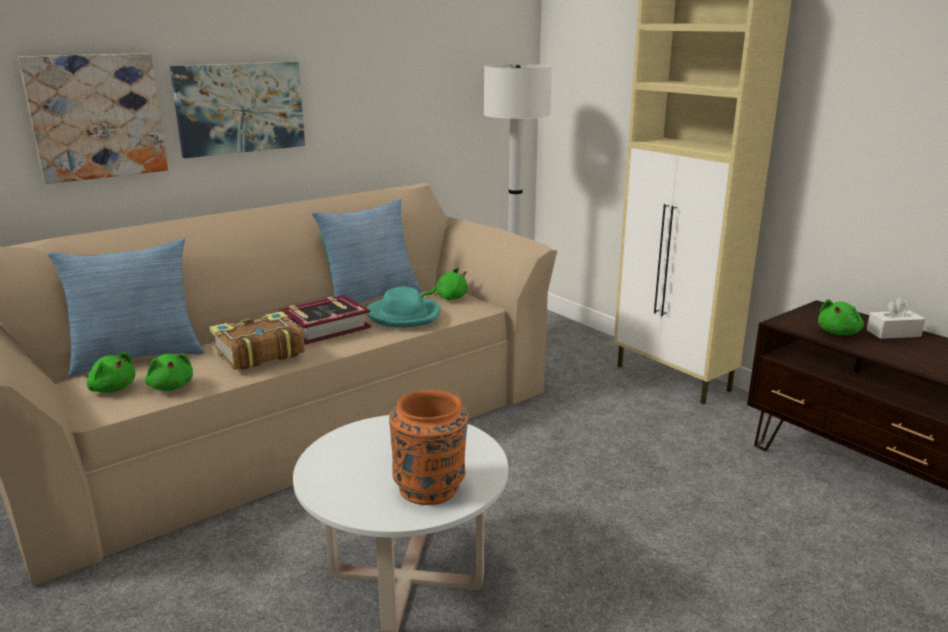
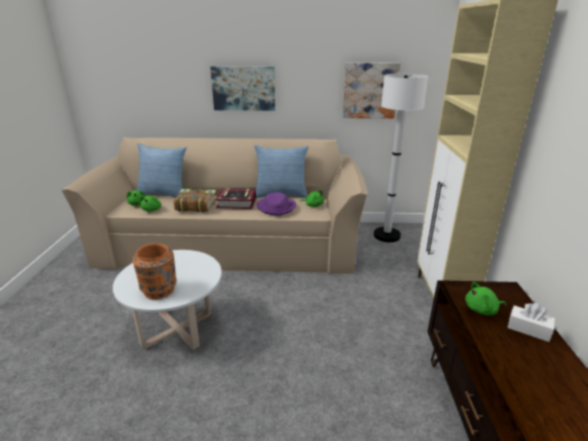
camera: 40 degrees right, 5 degrees up
picture [18,53,168,184] -> picture moved to [343,63,400,118]
turquoise hat [367,287,440,328] -> purple hat [257,192,296,216]

